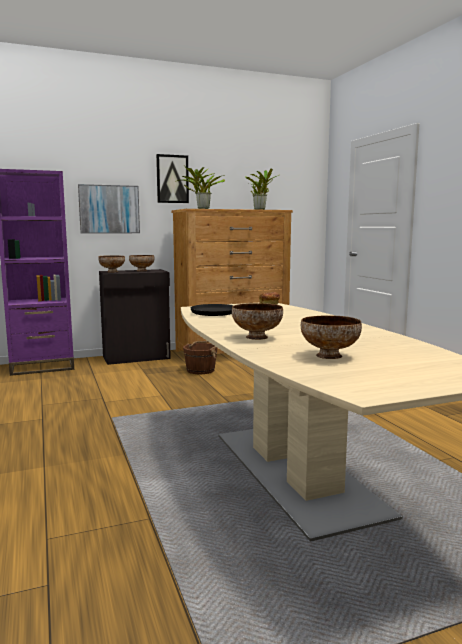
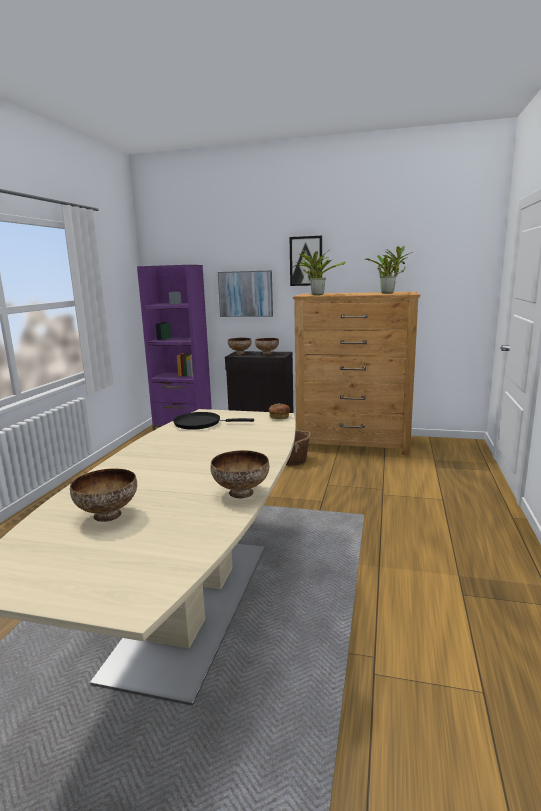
camera: 35 degrees right, 5 degrees up
bowl [232,303,283,340] -> bowl moved to [210,450,269,498]

